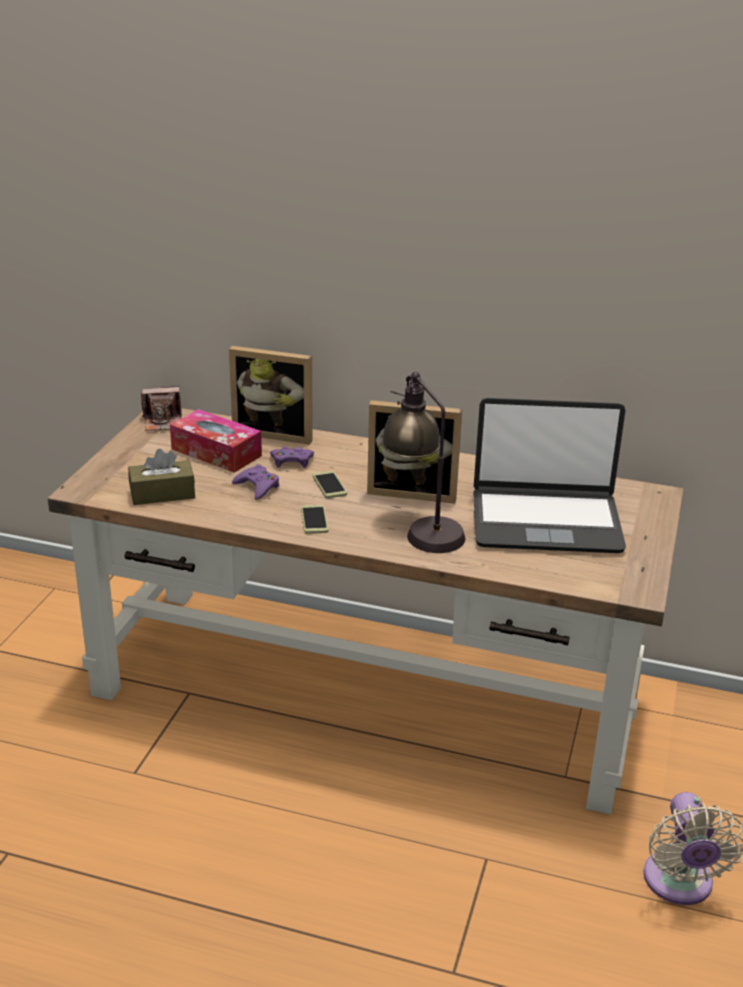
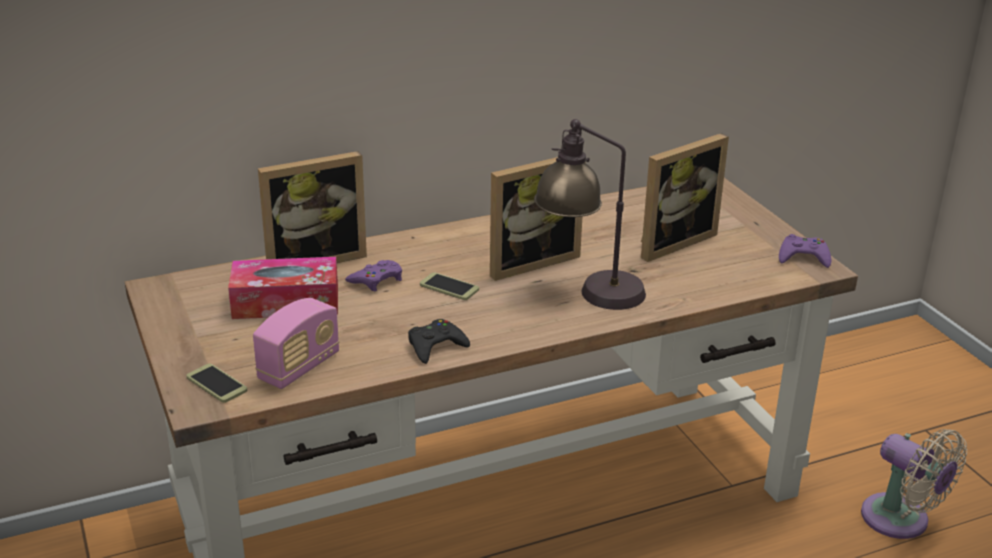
camera: 40 degrees left, 0 degrees up
brown tissue box [128,449,195,505] -> radio [253,298,339,389]
camera [141,386,182,431] -> none
purple game controller [232,464,279,500] -> purple game controller moved to [779,234,832,268]
phone [301,505,328,534] -> phone moved to [186,364,247,403]
laptop [473,398,626,553] -> picture frame [641,133,729,262]
none -> black game controller [408,319,470,364]

